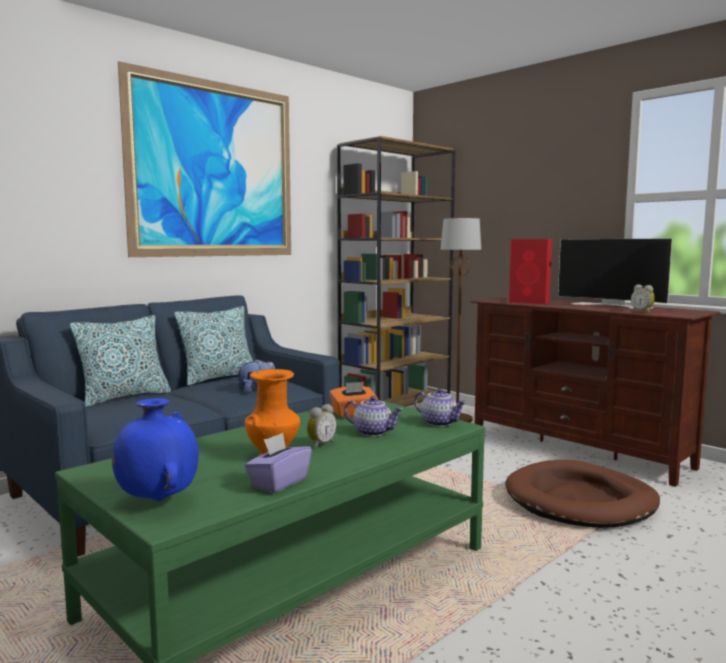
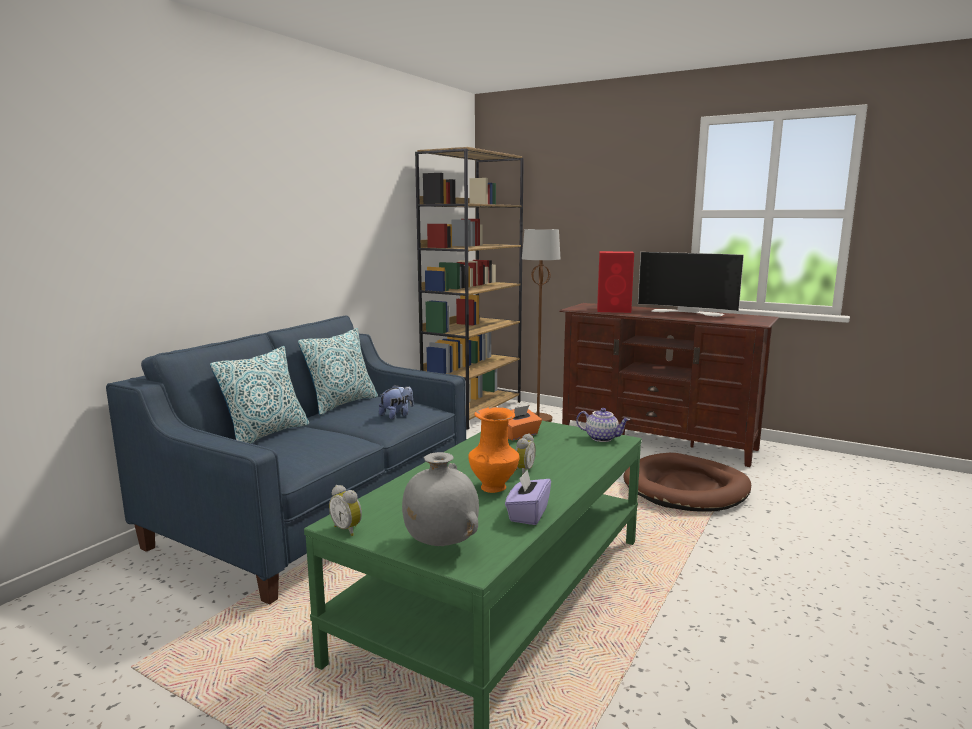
camera: 15 degrees left, 5 degrees up
blue vase [112,398,199,501] -> grey vase [402,452,479,546]
picture [118,61,291,257] -> none
teapot [344,396,403,436] -> none
alarm clock [631,284,655,313] -> alarm clock moved to [329,485,362,536]

